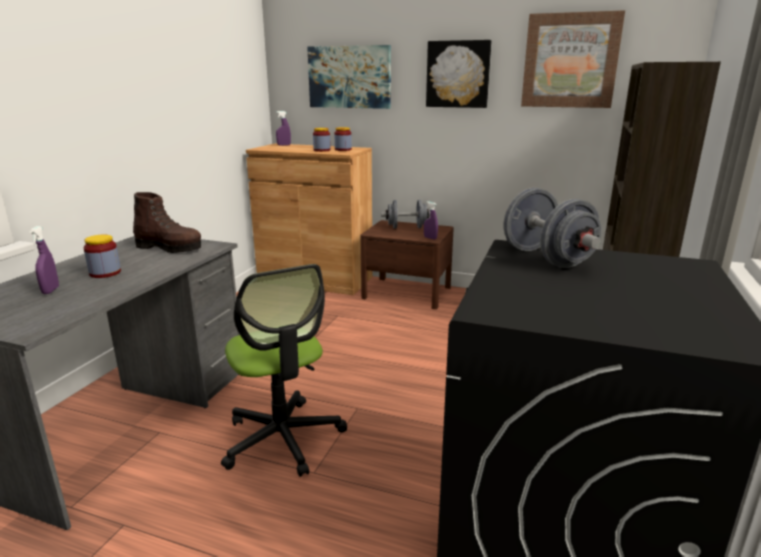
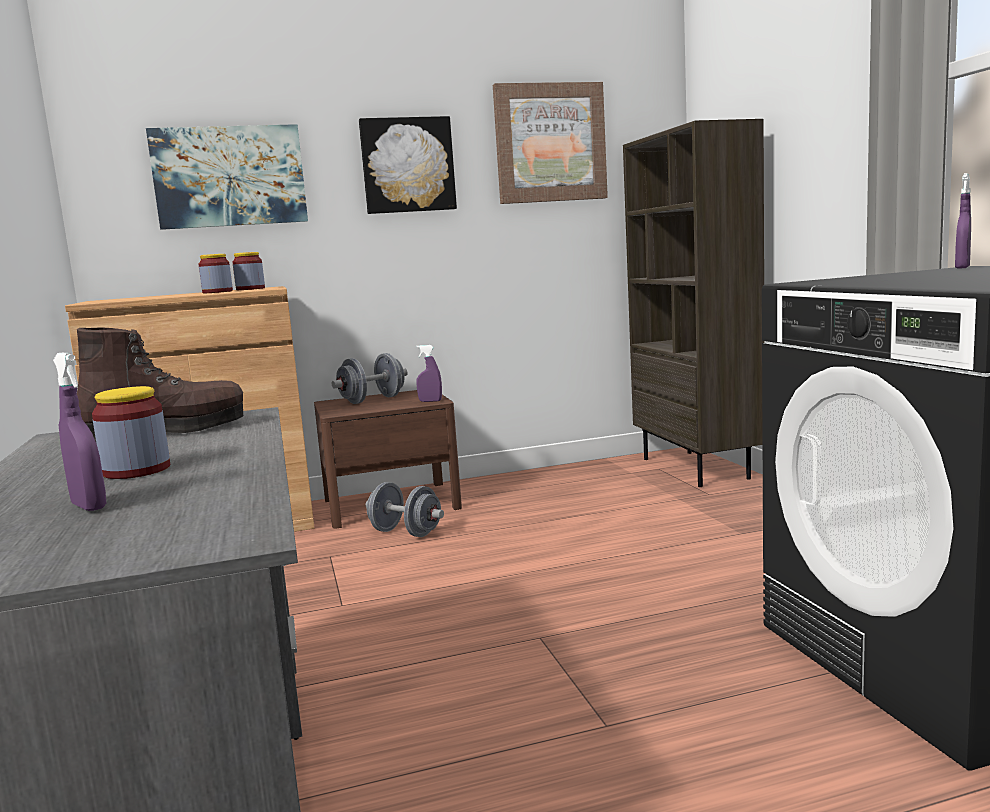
camera: 35 degrees left, 10 degrees down
office chair [221,264,347,477] -> none
purple spray bottle [276,111,291,146] -> purple spray bottle moved to [955,173,971,269]
grey dumbbell [504,188,602,268] -> grey dumbbell moved to [366,482,444,537]

